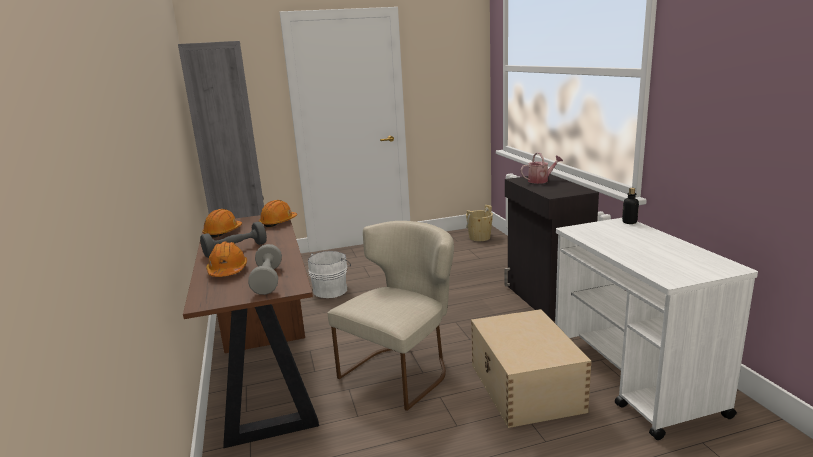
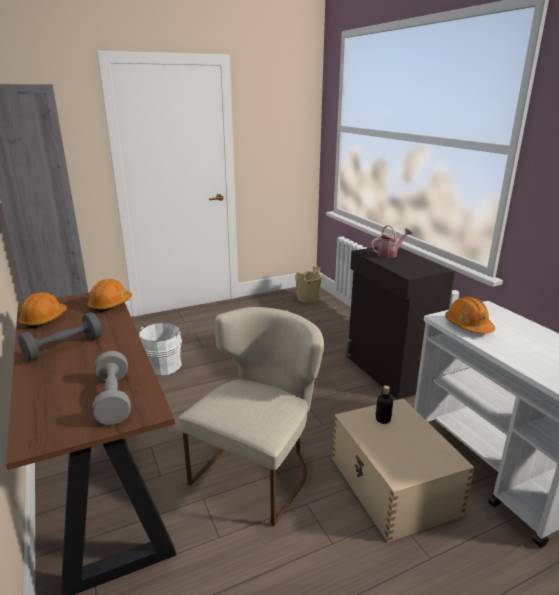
camera: 10 degrees left, 5 degrees up
orange hard hat [206,242,247,277] -> orange hard hat moved to [445,297,495,334]
bottle [622,188,639,224] -> bottle moved to [376,385,393,424]

